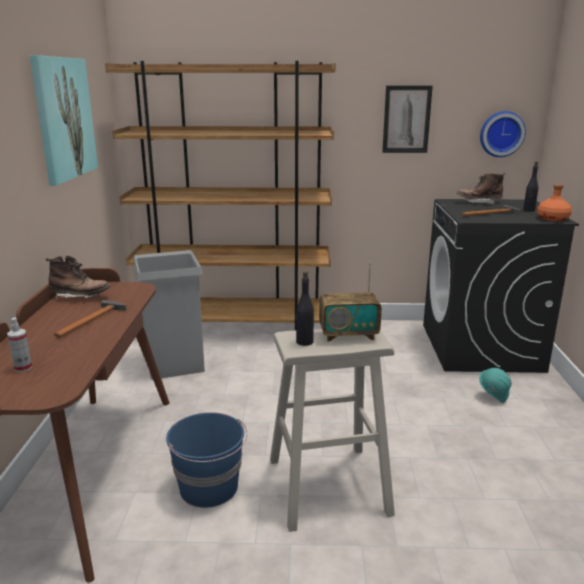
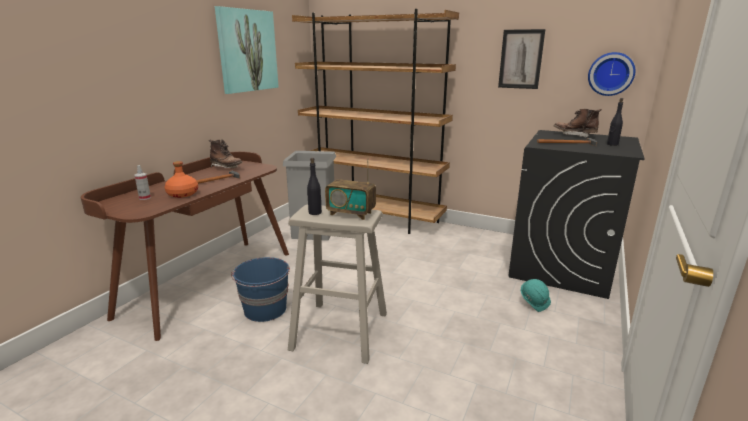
camera: 25 degrees right, 0 degrees up
orange bottle [537,184,572,221] -> orange bottle moved to [164,161,198,198]

